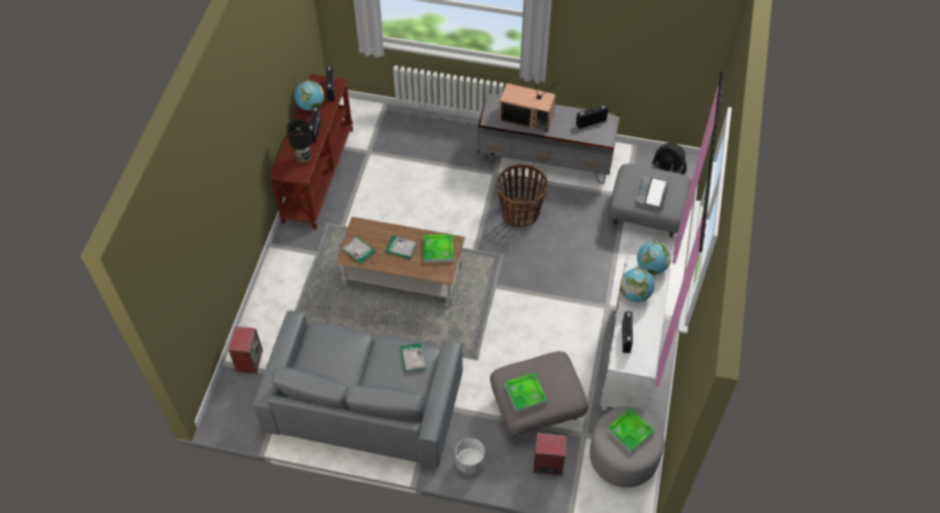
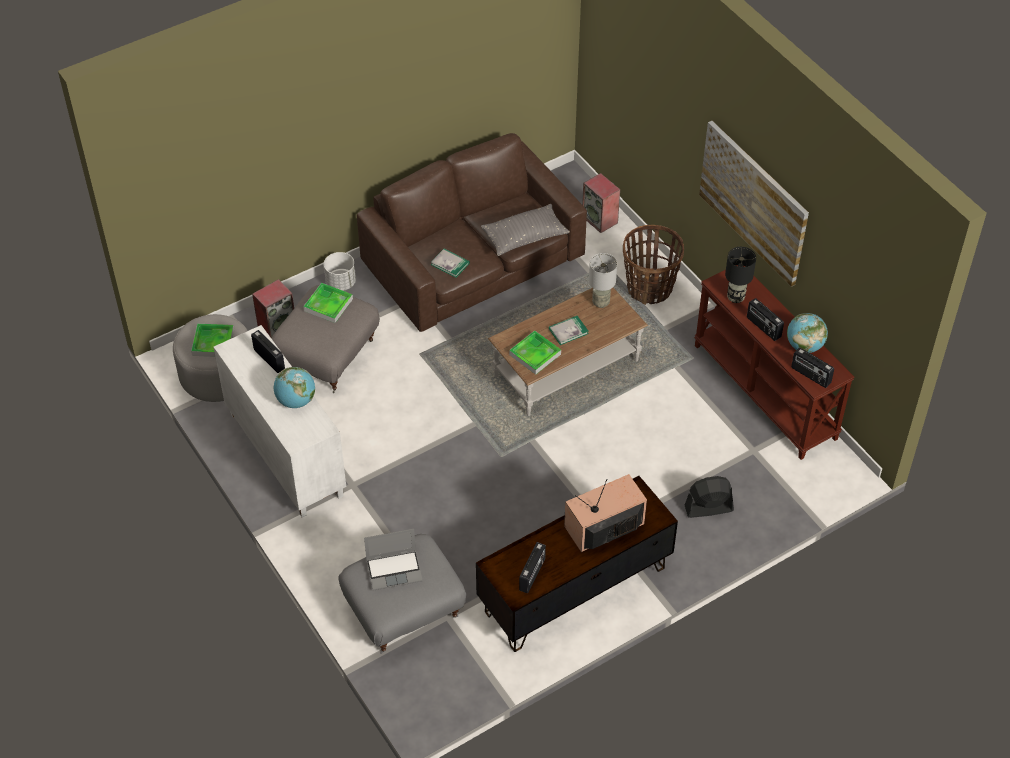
camera: 135 degrees right, 5 degrees down
grey sofa [253,311,463,468] -> brown sofa [357,133,587,332]
book [343,236,376,264] -> grey table lamp [589,253,617,308]
grey tv stand [477,93,620,184] -> brown tv stand [476,476,678,652]
basket [497,164,548,227] -> basket moved to [623,225,684,305]
laptop [635,164,673,209] -> laptop turned 105 degrees clockwise [364,529,423,591]
globe [637,241,671,275] -> none
black fan [652,142,687,175] -> black fan moved to [685,476,734,518]
none -> grey pillow [481,204,569,256]
none -> picture [699,121,809,287]

